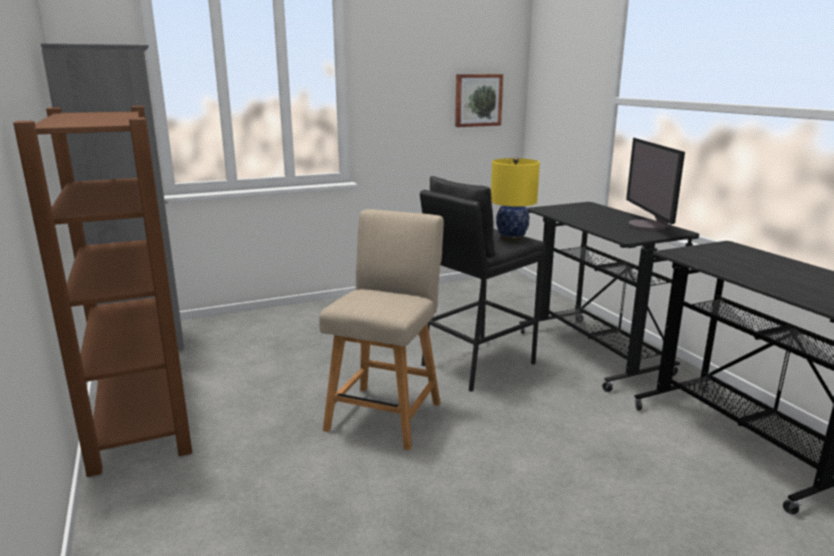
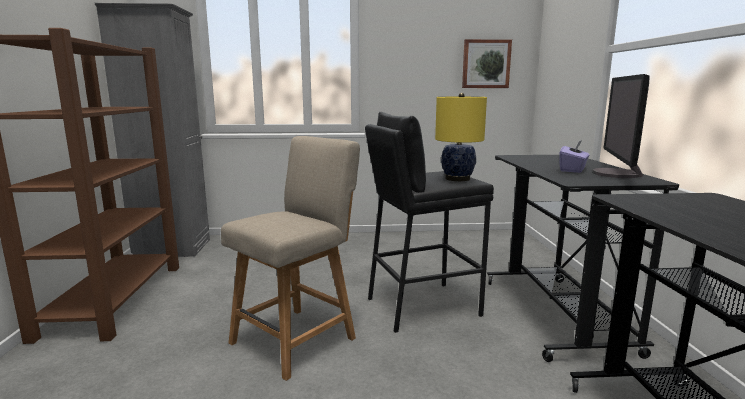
camera: 20 degrees right, 5 degrees down
none -> purple tissue box [559,140,590,173]

